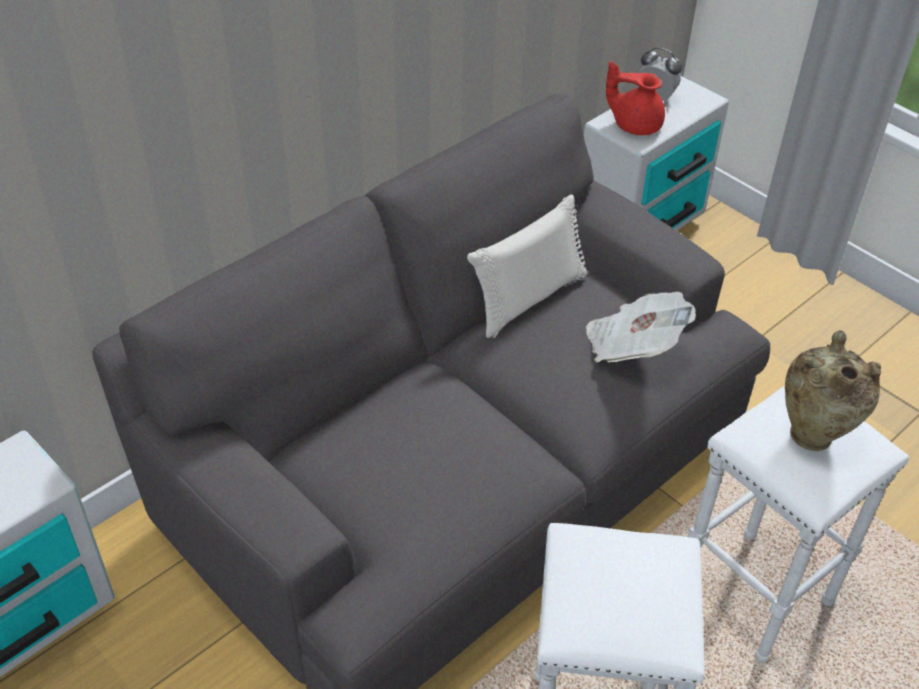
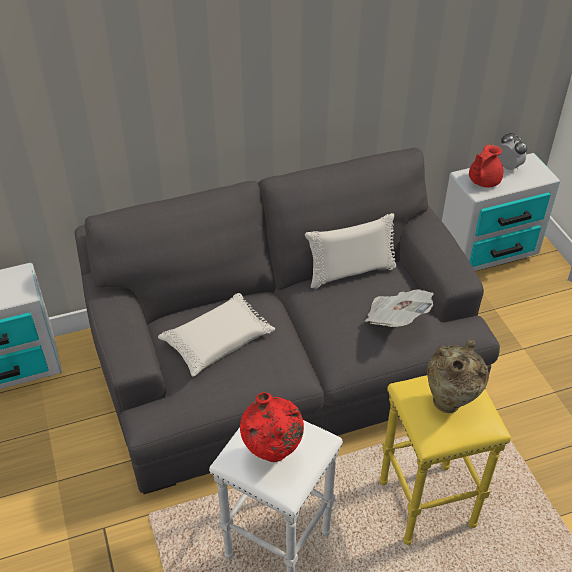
camera: 25 degrees right, 0 degrees up
red teapot [606,61,665,135] -> red teapot turned 90 degrees counterclockwise [469,145,503,188]
white stool [688,385,909,663] -> yellow stool [379,375,511,545]
none -> white pillow [158,293,275,376]
none -> red vase [240,392,304,462]

